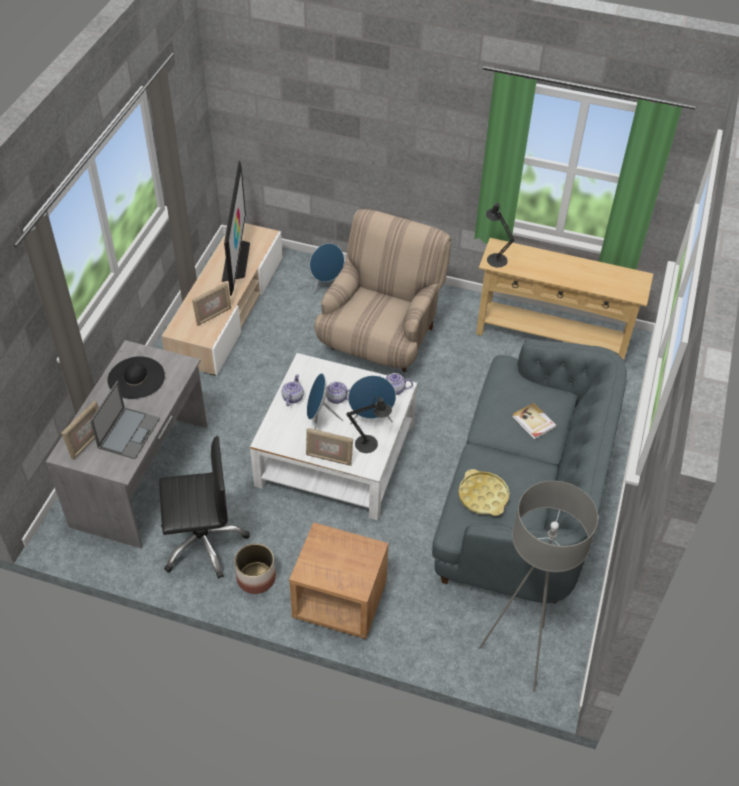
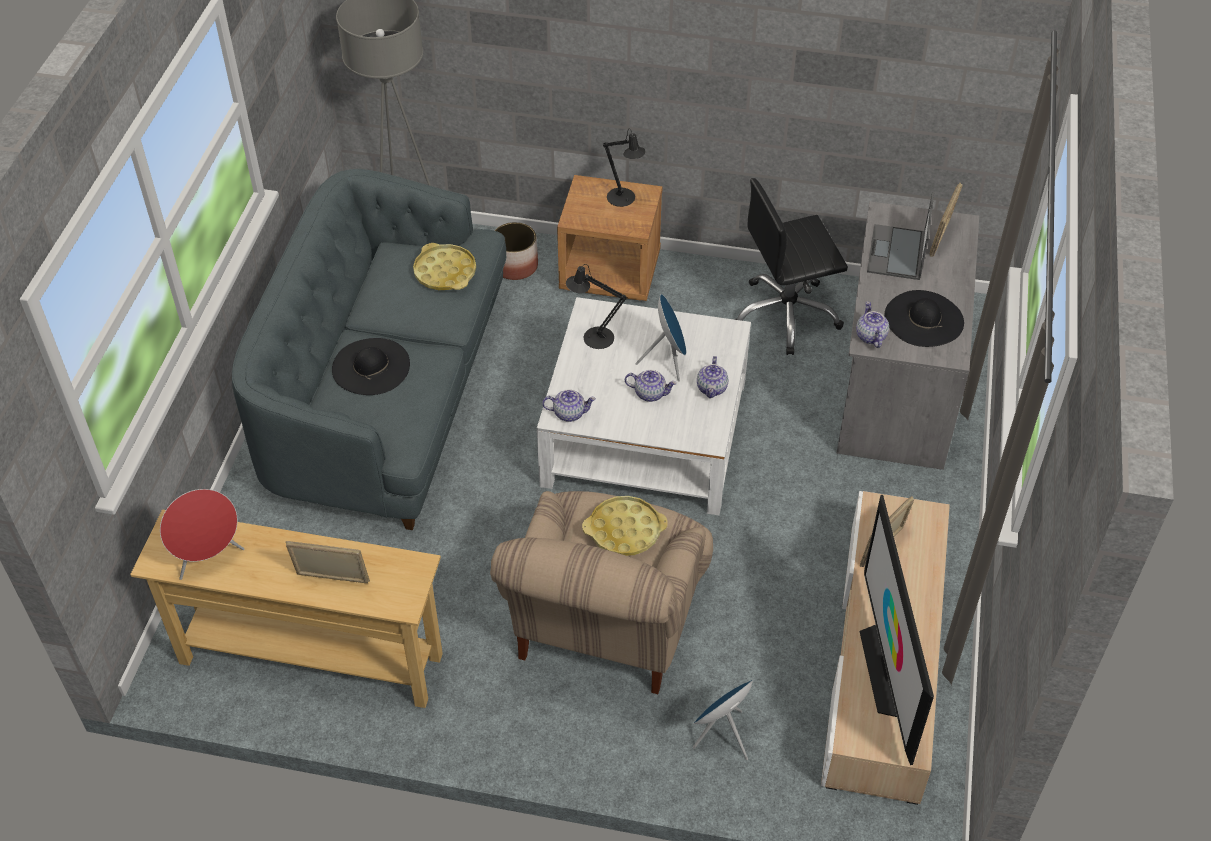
camera: 175 degrees right, 0 degrees up
planter [235,544,276,594] -> planter moved to [494,222,538,280]
picture frame [306,428,353,466] -> picture frame moved to [286,541,370,583]
blue speaker [348,375,396,424] -> none
black table lamp [486,203,515,267] -> black table lamp moved to [603,128,646,207]
book [512,403,557,440] -> black hat [332,338,410,395]
none -> red speaker [160,489,244,580]
none -> yellow tray [582,496,668,556]
none -> teapot [856,301,889,348]

